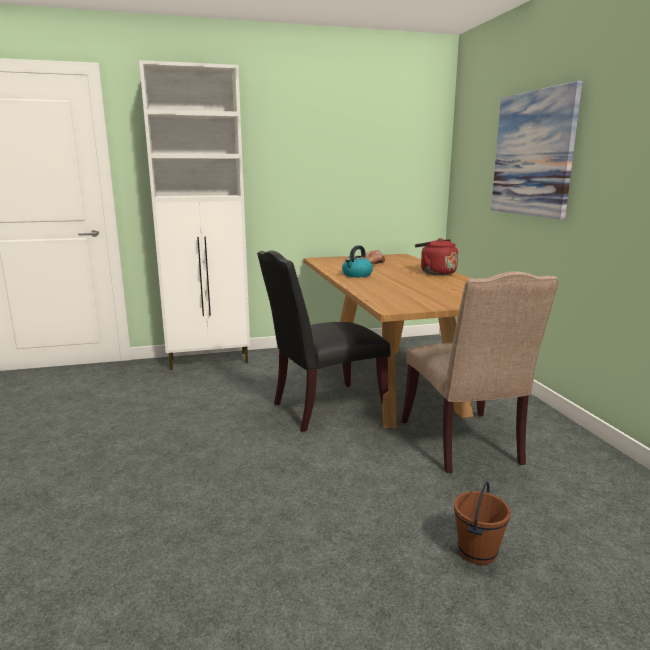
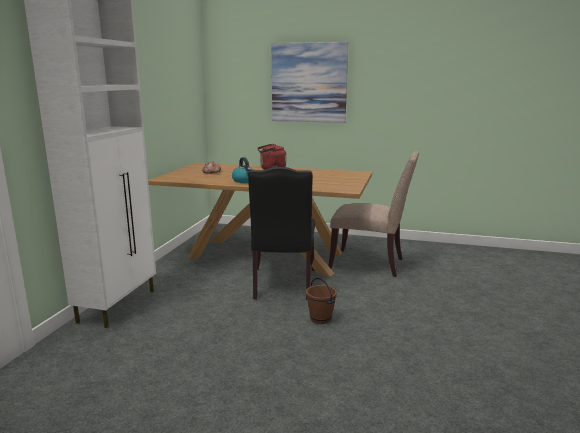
camera: 60 degrees left, 0 degrees up
brown bucket [454,481,511,565] -> brown bucket moved to [306,278,337,324]

